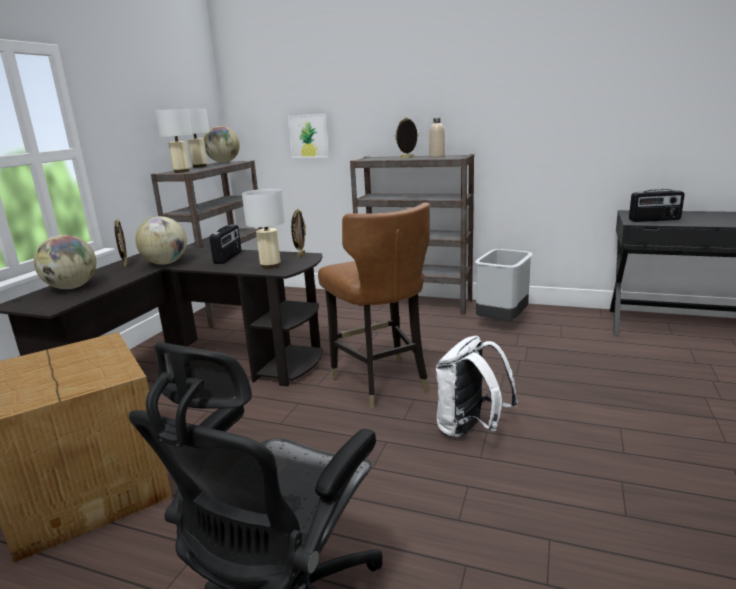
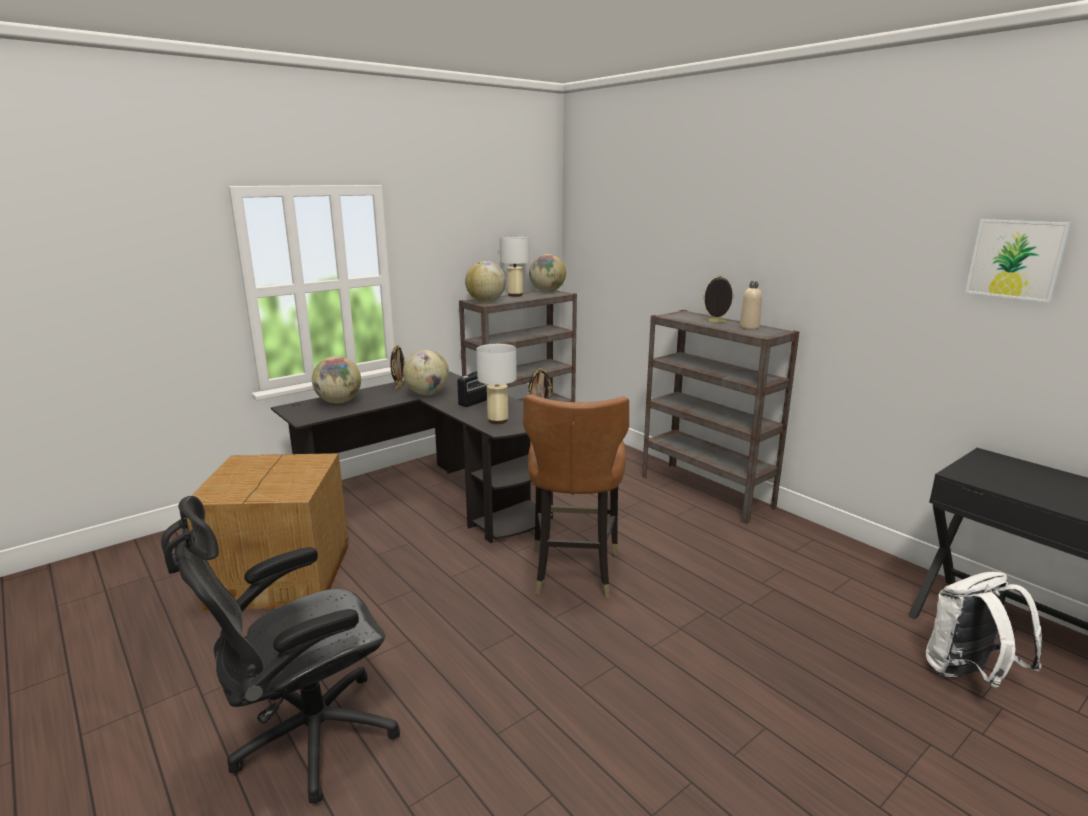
camera: 30 degrees right, 0 degrees up
white table lamp [155,108,192,173] -> globe [465,261,506,302]
picture [288,114,330,158] -> picture moved to [965,219,1071,303]
white backpack [436,336,518,439] -> white backpack moved to [926,572,1042,688]
grey trash can [475,249,533,321] -> none
radio [629,189,685,222] -> none

